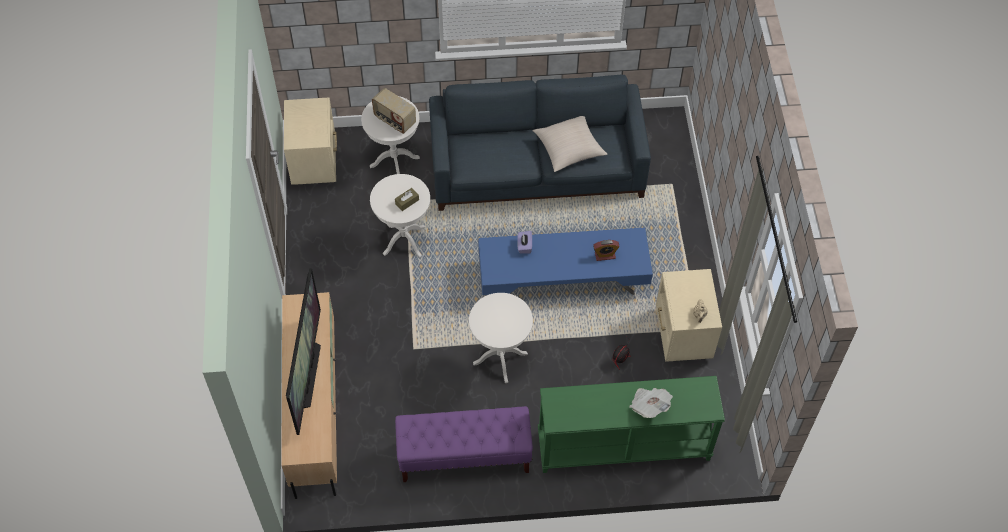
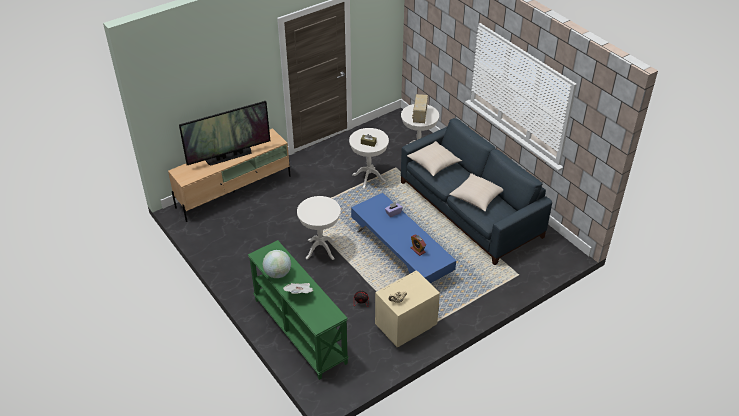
camera: 60 degrees right, 15 degrees down
beige nightstand [284,98,337,185] -> none
purple bench [395,406,533,482] -> none
none -> globe [263,250,291,278]
none -> beige pillow [407,141,462,176]

